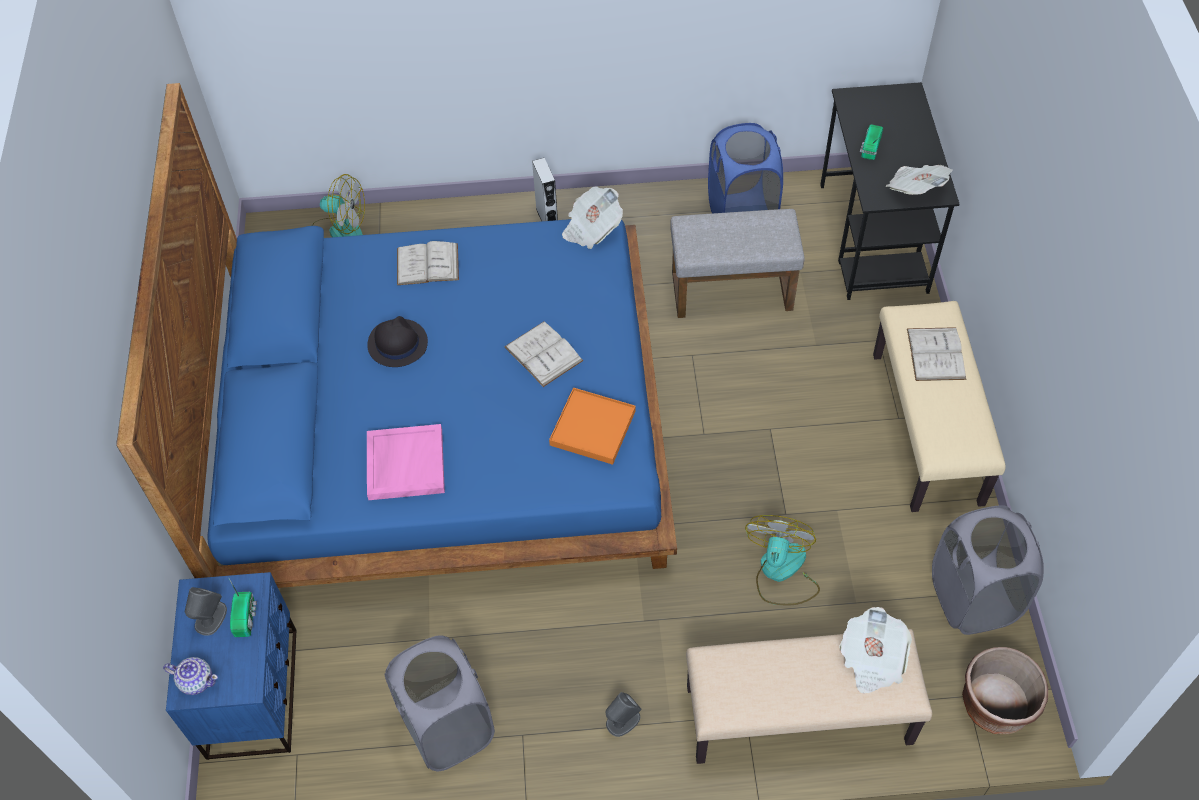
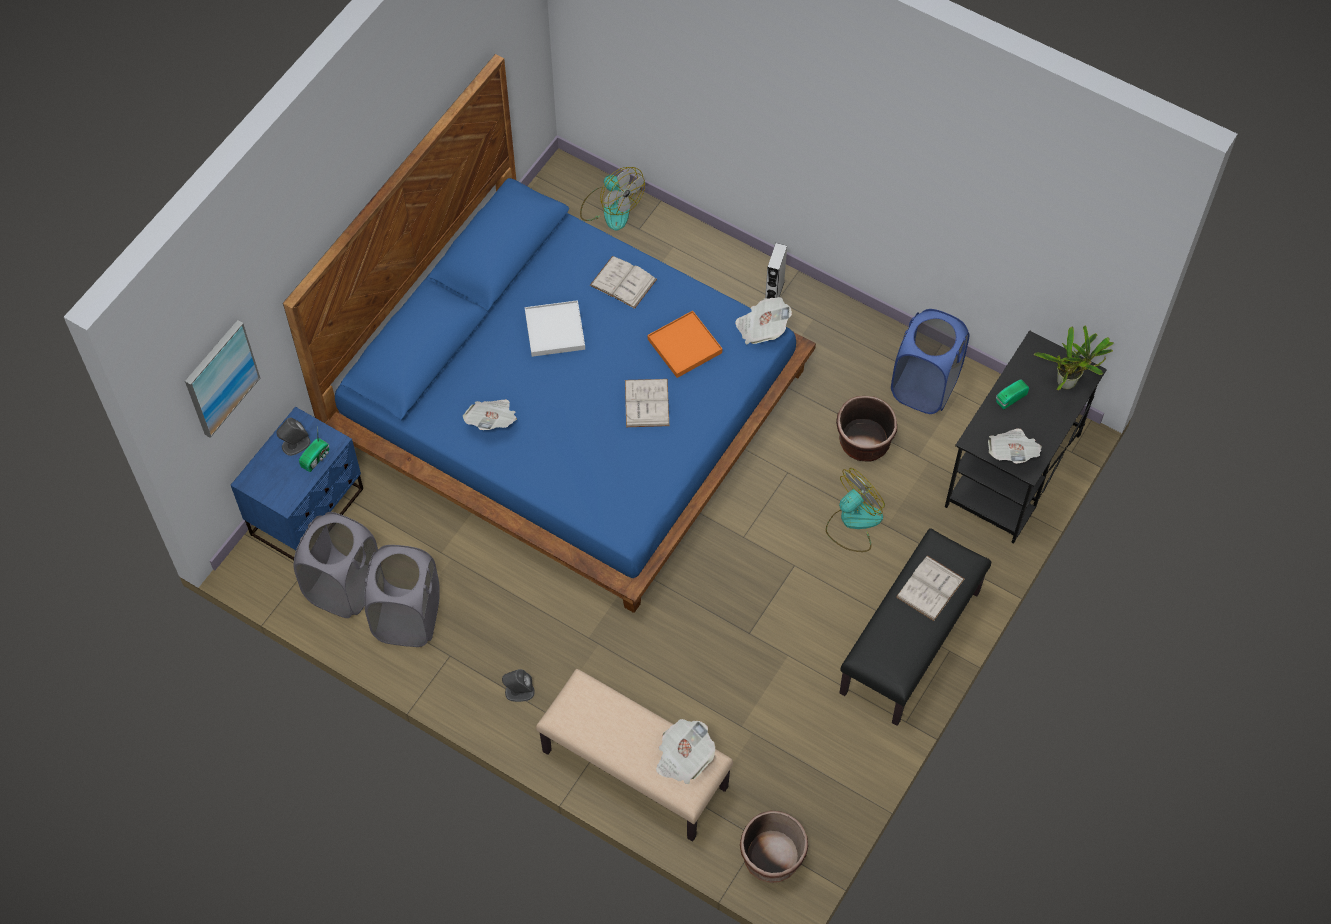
camera: 35 degrees right, 5 degrees up
teapot [163,657,218,695] -> none
black hat [367,316,428,367] -> white tray [525,300,585,357]
pink tray [367,424,445,500] -> newspaper [463,399,517,430]
orange tray [549,388,635,465] -> orange tray moved to [648,311,722,378]
grey ottoman [670,209,805,318] -> brown planter [836,396,897,461]
fan [745,515,820,606] -> fan moved to [826,468,885,552]
beige bench [873,301,1006,512] -> black bench [839,528,991,726]
grey laundry basket [932,505,1044,635] -> grey laundry basket moved to [294,512,378,618]
none -> picture [185,320,260,438]
none -> potted plant [1034,325,1114,390]

